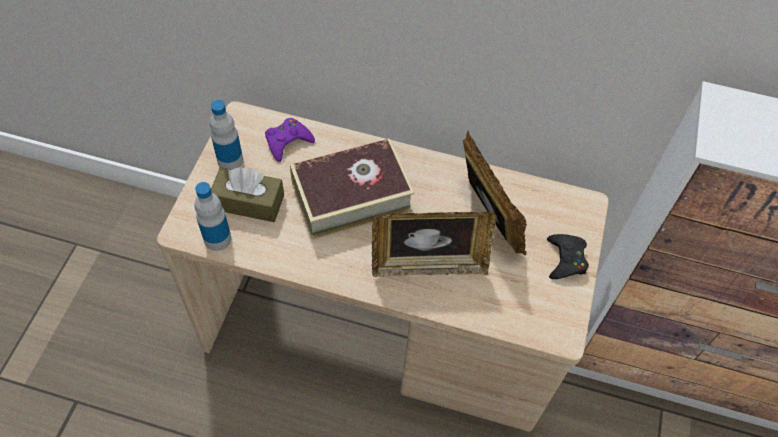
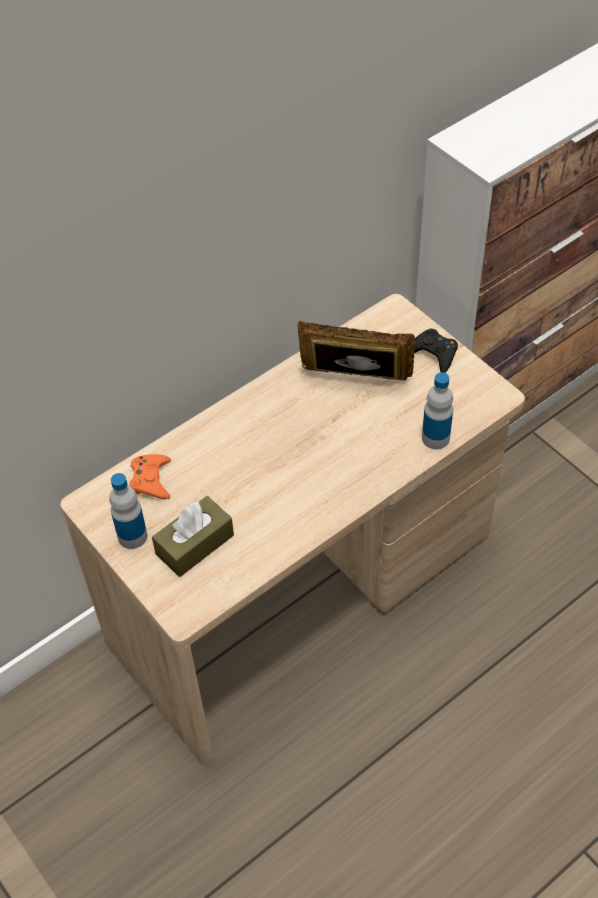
camera: 50 degrees left, 5 degrees down
bottle [195,182,231,251] -> bottle moved to [422,372,453,449]
purple game controller [265,118,315,162] -> orange game controller [130,454,171,499]
book [290,138,414,240] -> none
picture frame [372,212,497,277] -> none

